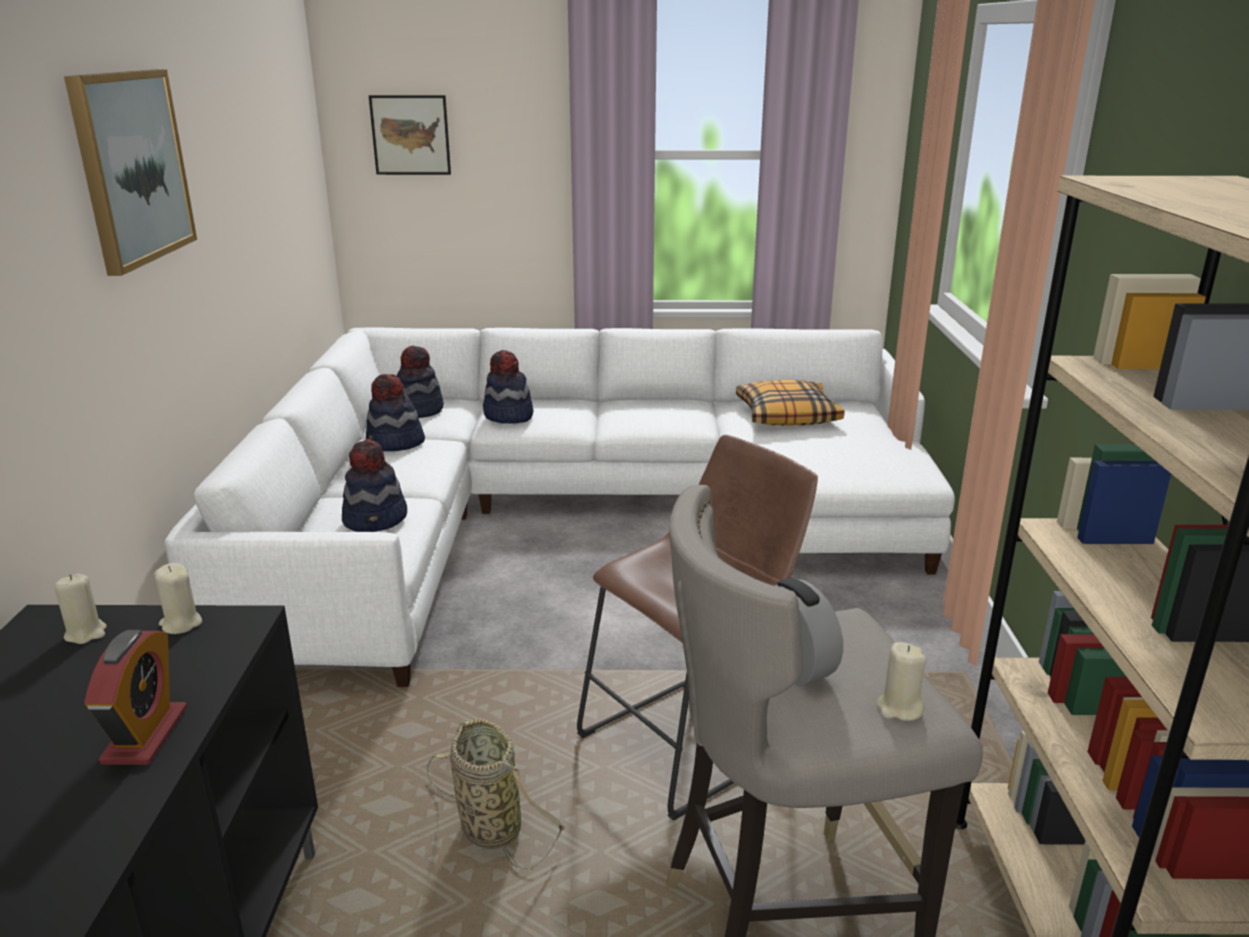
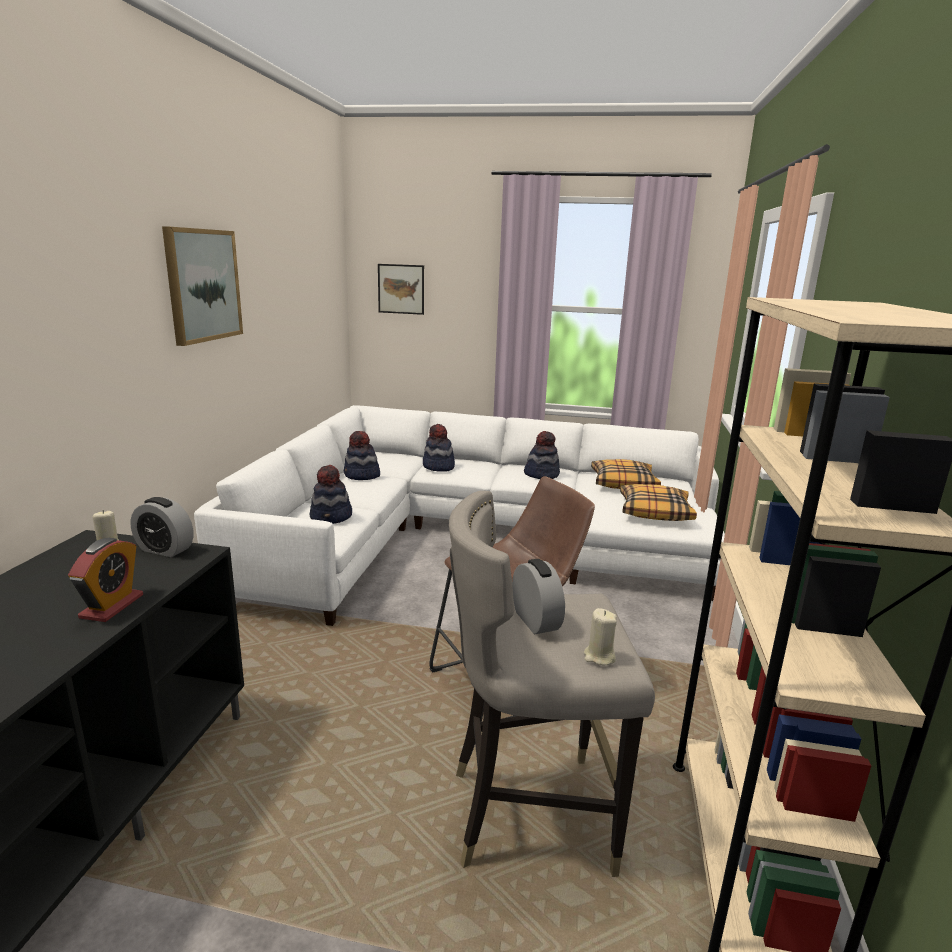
camera: 10 degrees right, 5 degrees down
beige candle [154,563,202,634] -> alarm clock [130,497,194,557]
hat [396,345,444,418] -> hat moved to [524,431,560,479]
basket [427,718,565,870] -> none
none -> pillow [620,484,697,521]

